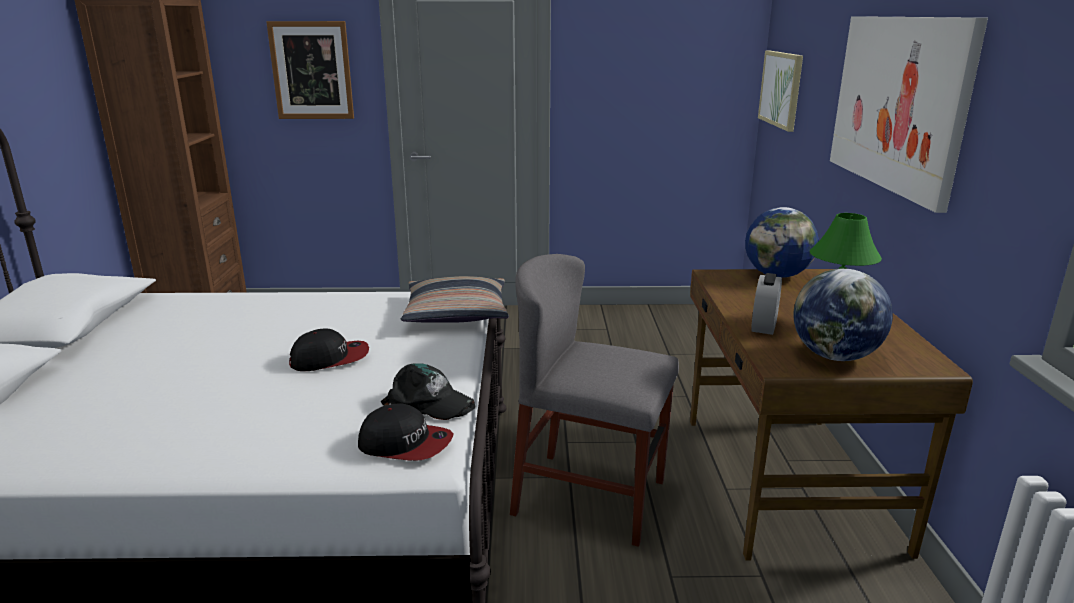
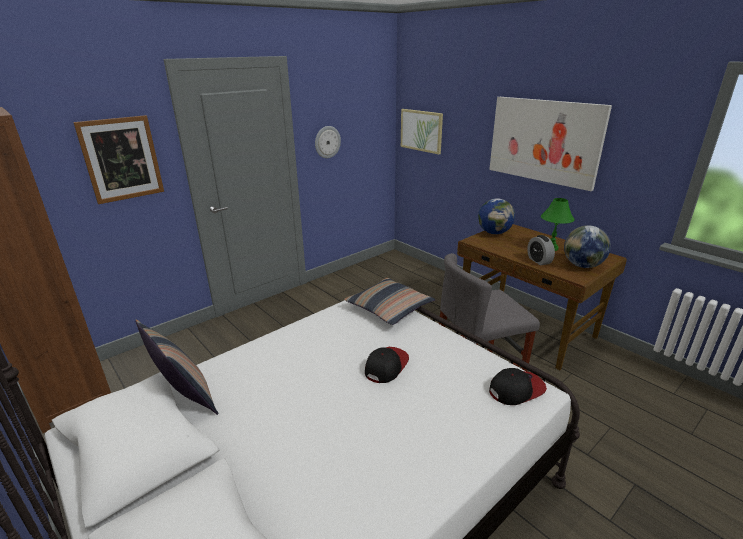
camera: 40 degrees left, 5 degrees up
black cap [381,363,475,420] -> none
none -> pillow [135,320,218,415]
none -> wall clock [315,126,341,158]

